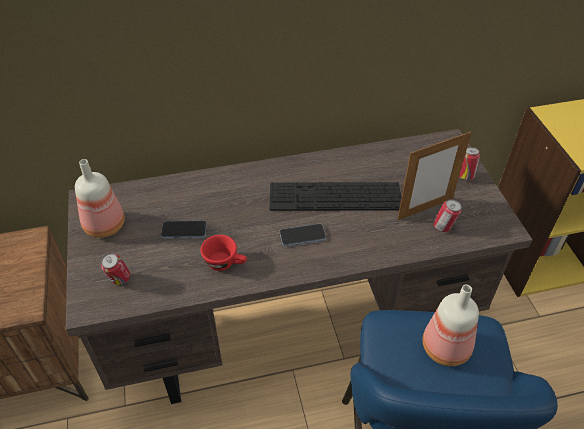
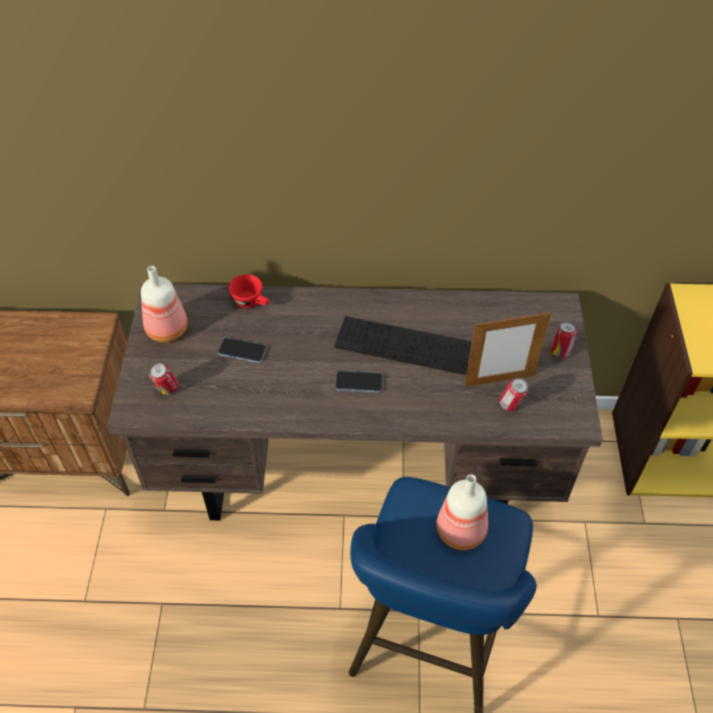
camera: 15 degrees right, 5 degrees up
red cup [200,235,247,271] -> red cup moved to [229,274,269,308]

